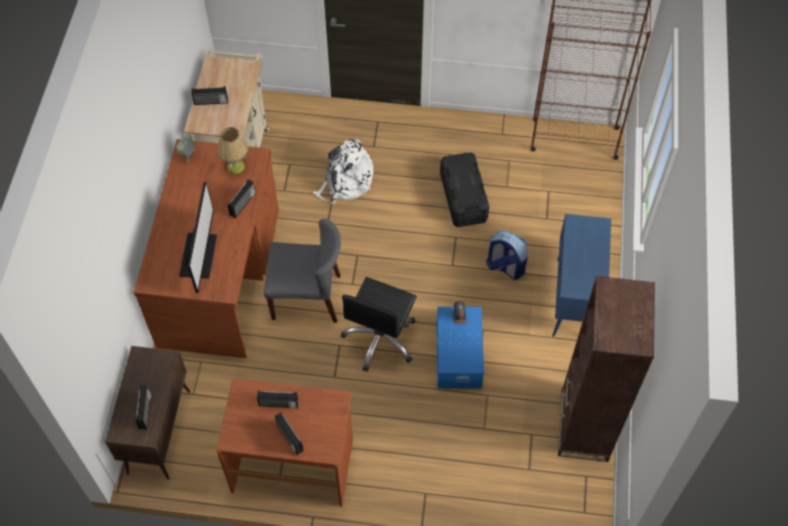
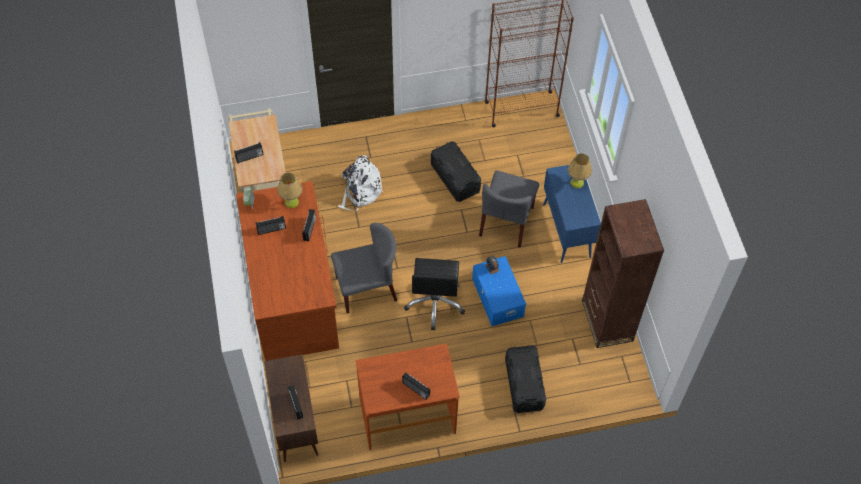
camera: 20 degrees left, 0 degrees up
monitor [179,182,217,293] -> none
radio [257,390,299,408] -> radio moved to [255,216,286,235]
backpack [486,230,528,280] -> grey chair [479,170,540,248]
none -> black storage box [505,345,546,413]
none -> table lamp [568,153,592,188]

